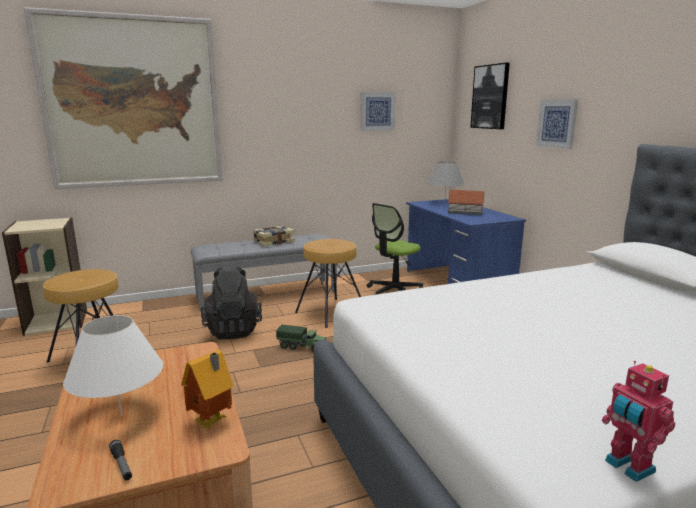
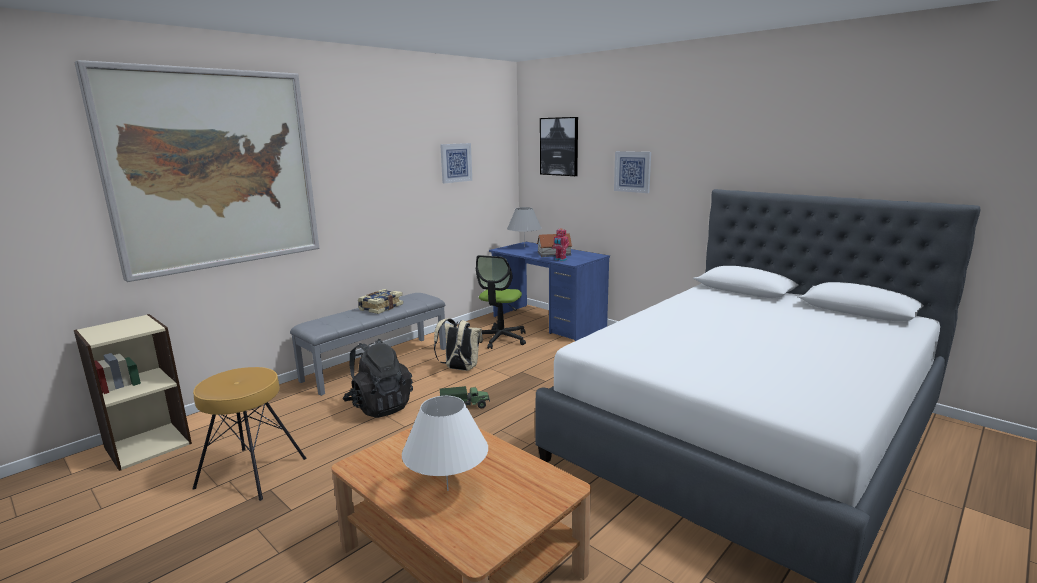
camera: 25 degrees left, 0 degrees up
flashlight [109,440,132,480] -> none
toy house [181,350,234,430] -> none
brown stool [295,239,361,328] -> beige backpack [434,318,483,371]
toy robot [602,361,675,482] -> toy robot moved to [552,228,569,262]

